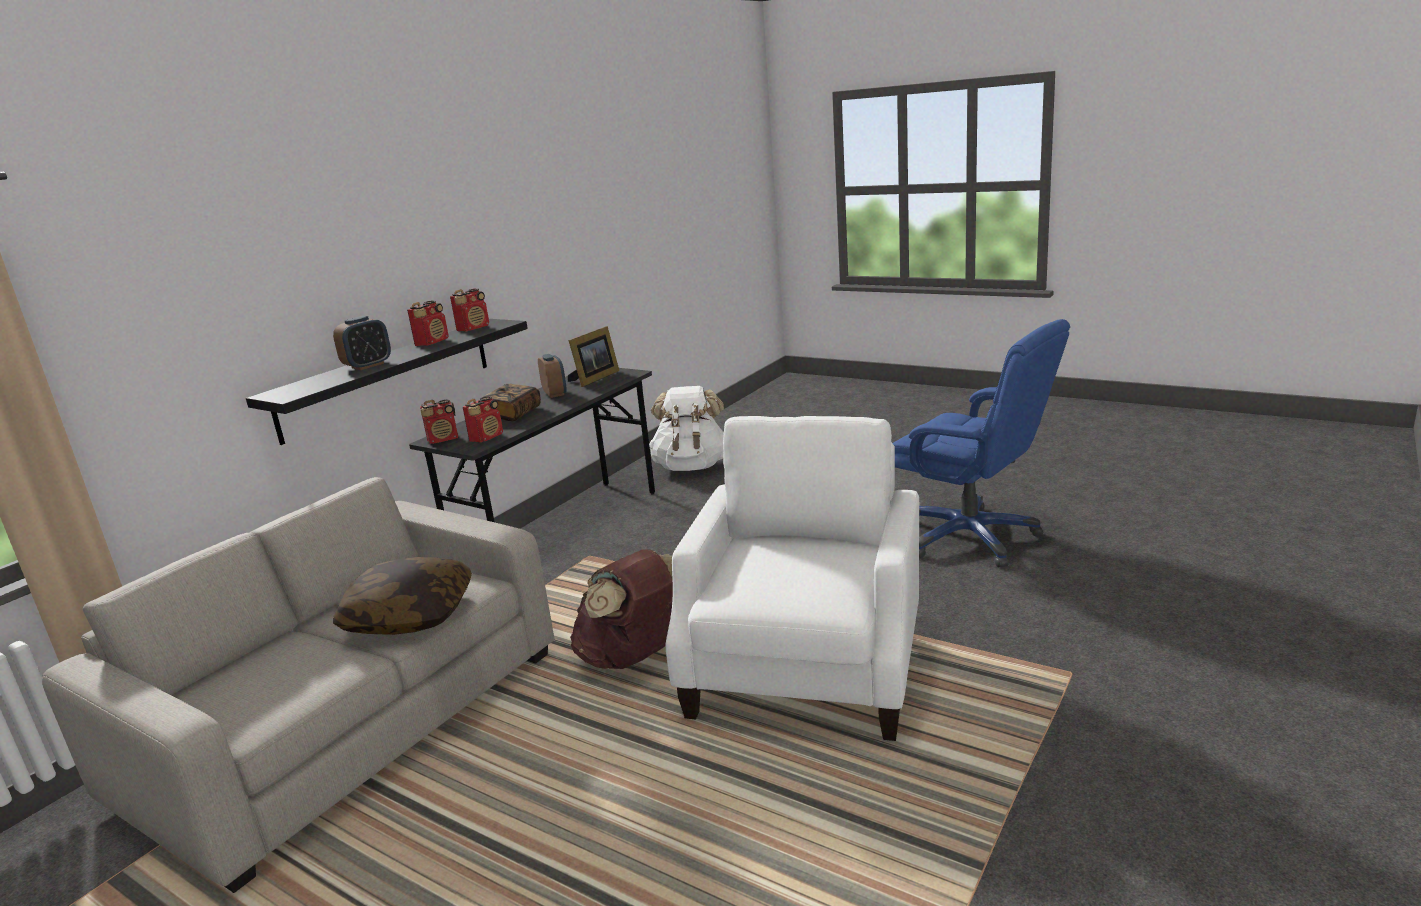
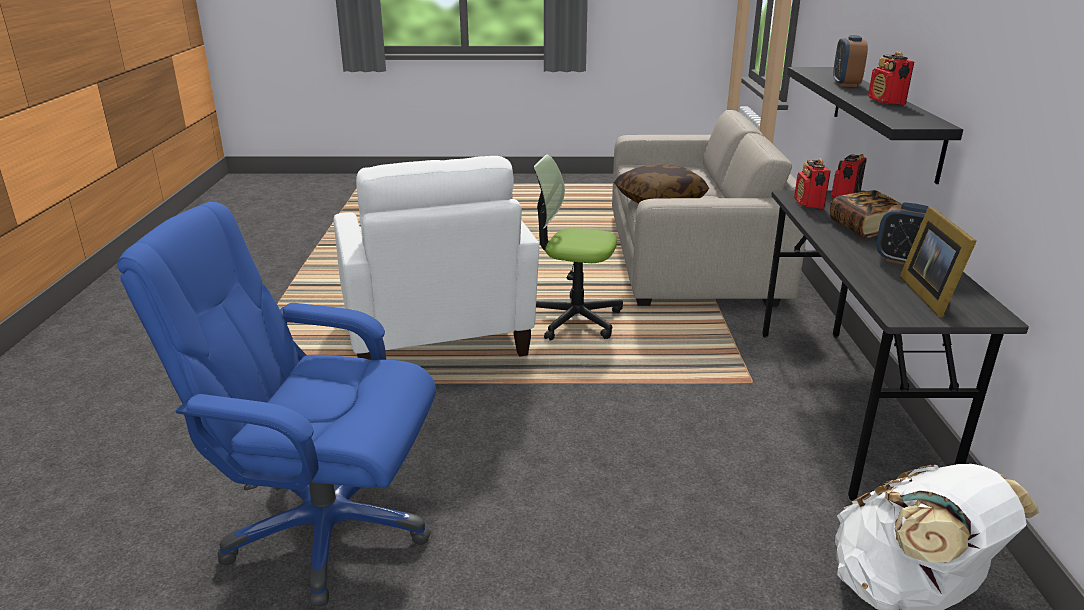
camera: 145 degrees right, 5 degrees up
radio [450,289,489,332] -> none
brown backpack [570,549,673,669] -> office chair [534,154,623,341]

